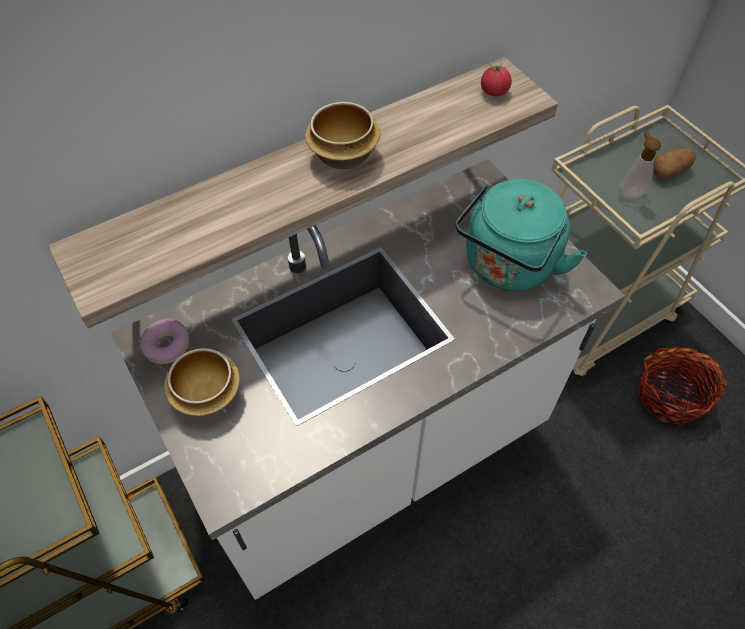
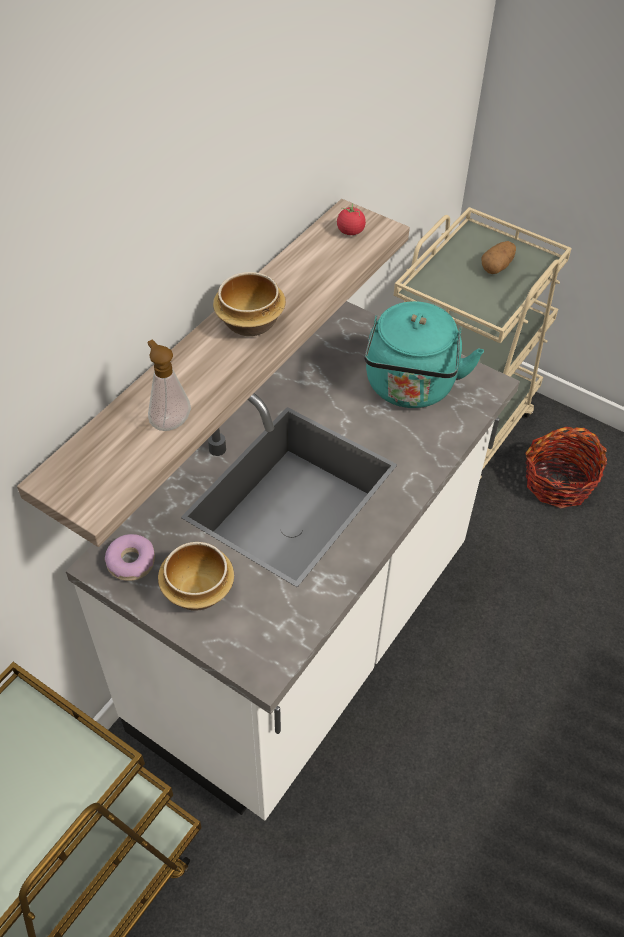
camera: 25 degrees left, 5 degrees down
soap dispenser [618,132,661,199] -> soap dispenser moved to [148,340,191,431]

